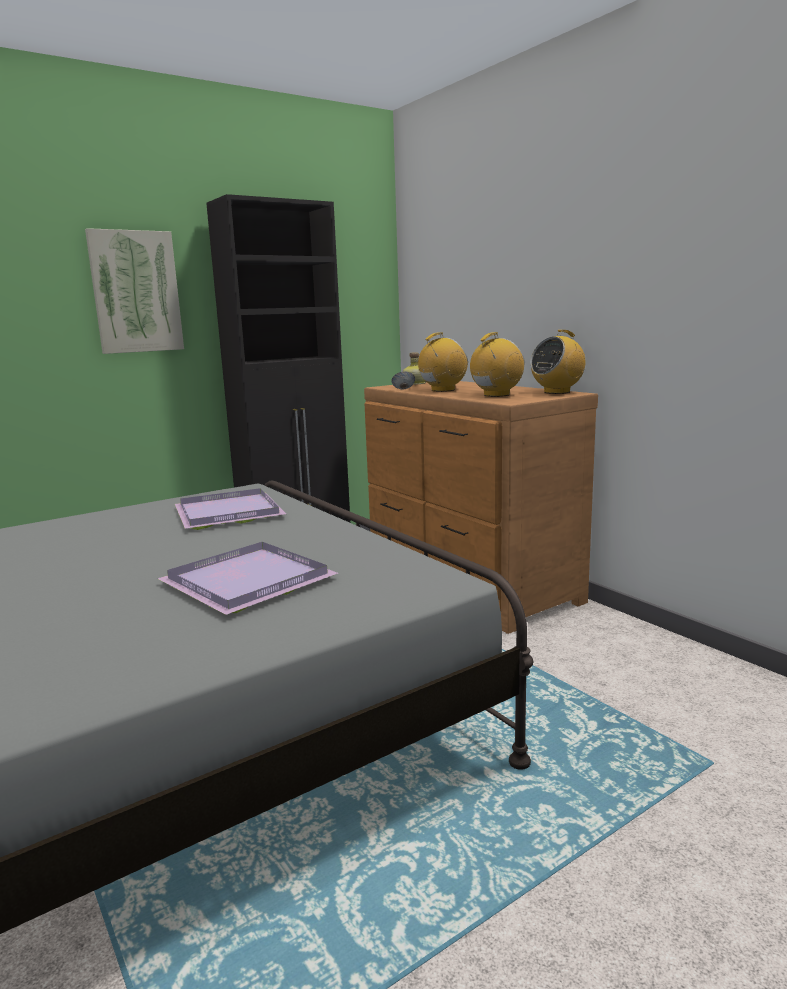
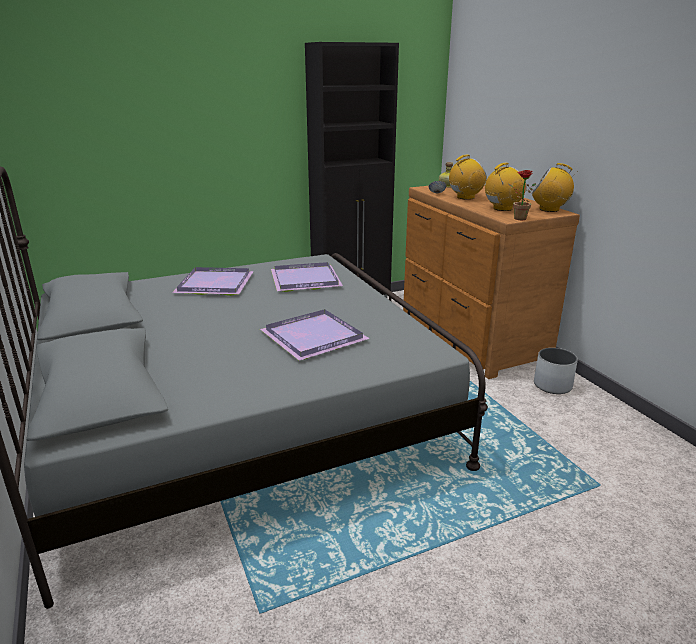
camera: 10 degrees right, 10 degrees up
picture [85,228,184,354] -> none
radio [530,330,586,394] -> radio turned 45 degrees clockwise [532,163,578,212]
none -> purple tray [172,267,254,296]
none -> potted plant [508,170,536,220]
none -> white planter [534,348,578,394]

